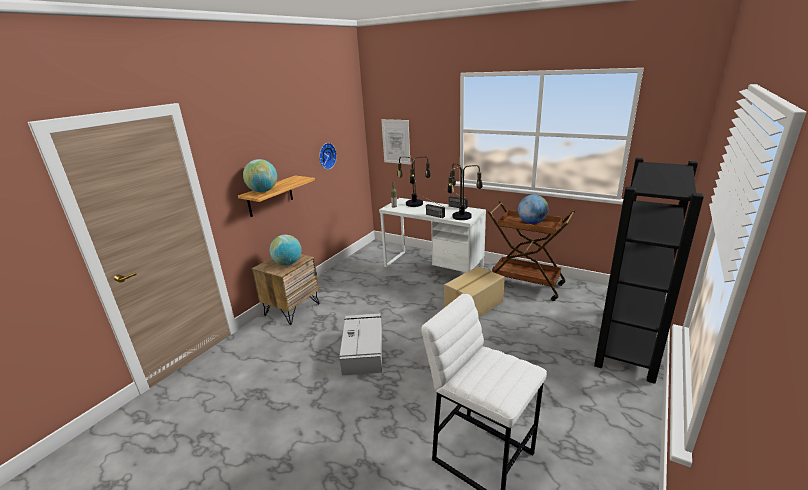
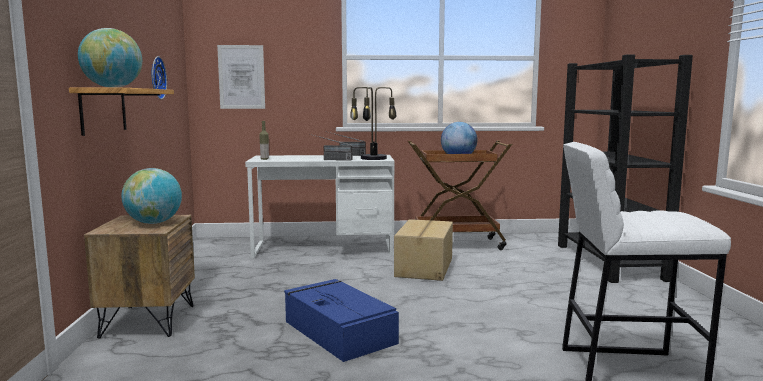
camera: 35 degrees left, 15 degrees down
grey storage box [340,313,382,375] -> blue storage box [284,279,399,362]
table lamp [397,156,430,207] -> none

